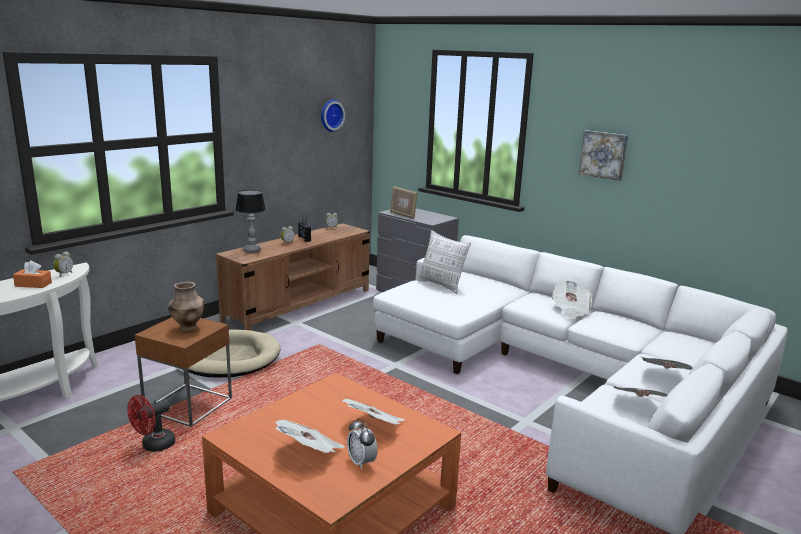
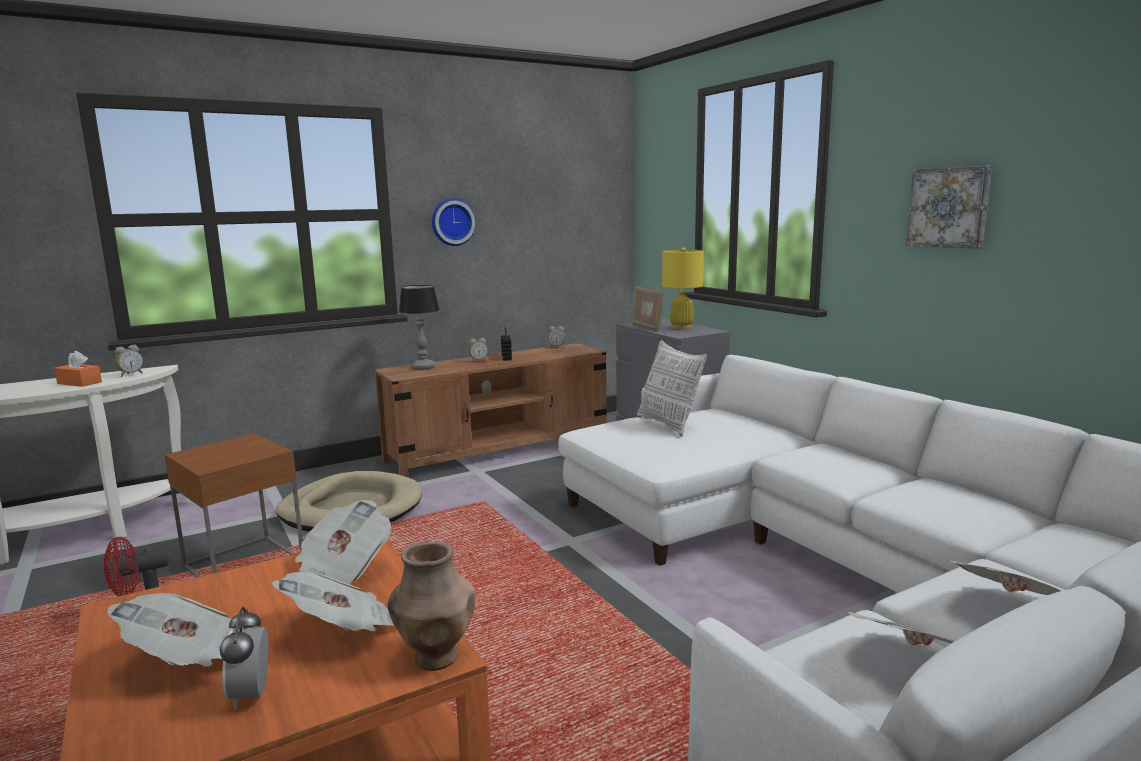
camera: 20 degrees right, 5 degrees down
brown vase [168,282,204,332] -> brown vase moved to [388,541,475,671]
wall clock [321,100,345,132] -> wall clock moved to [432,198,476,246]
newspaper [552,280,592,318] -> newspaper moved to [295,500,391,585]
none -> yellow table lamp [662,247,704,330]

